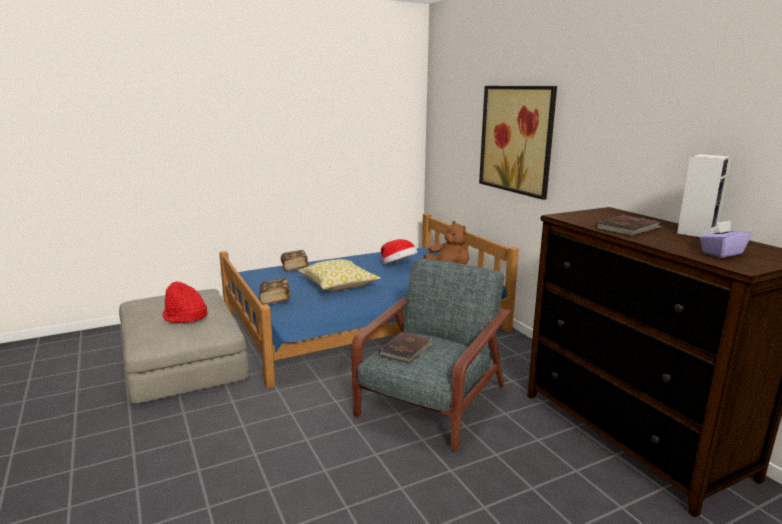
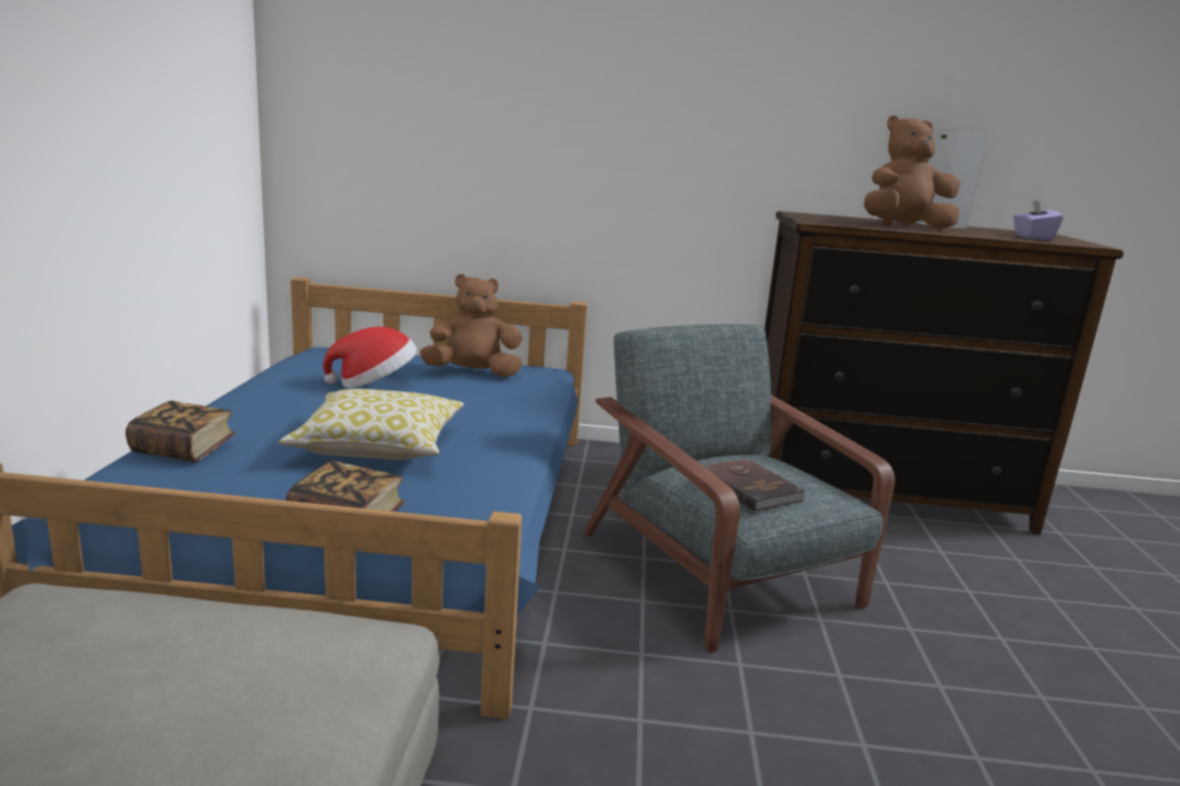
camera: 60 degrees left, 0 degrees up
red hat [163,281,208,323] -> none
picture [479,86,557,200] -> none
brown book [596,215,662,236] -> brown plush toy [864,115,961,229]

